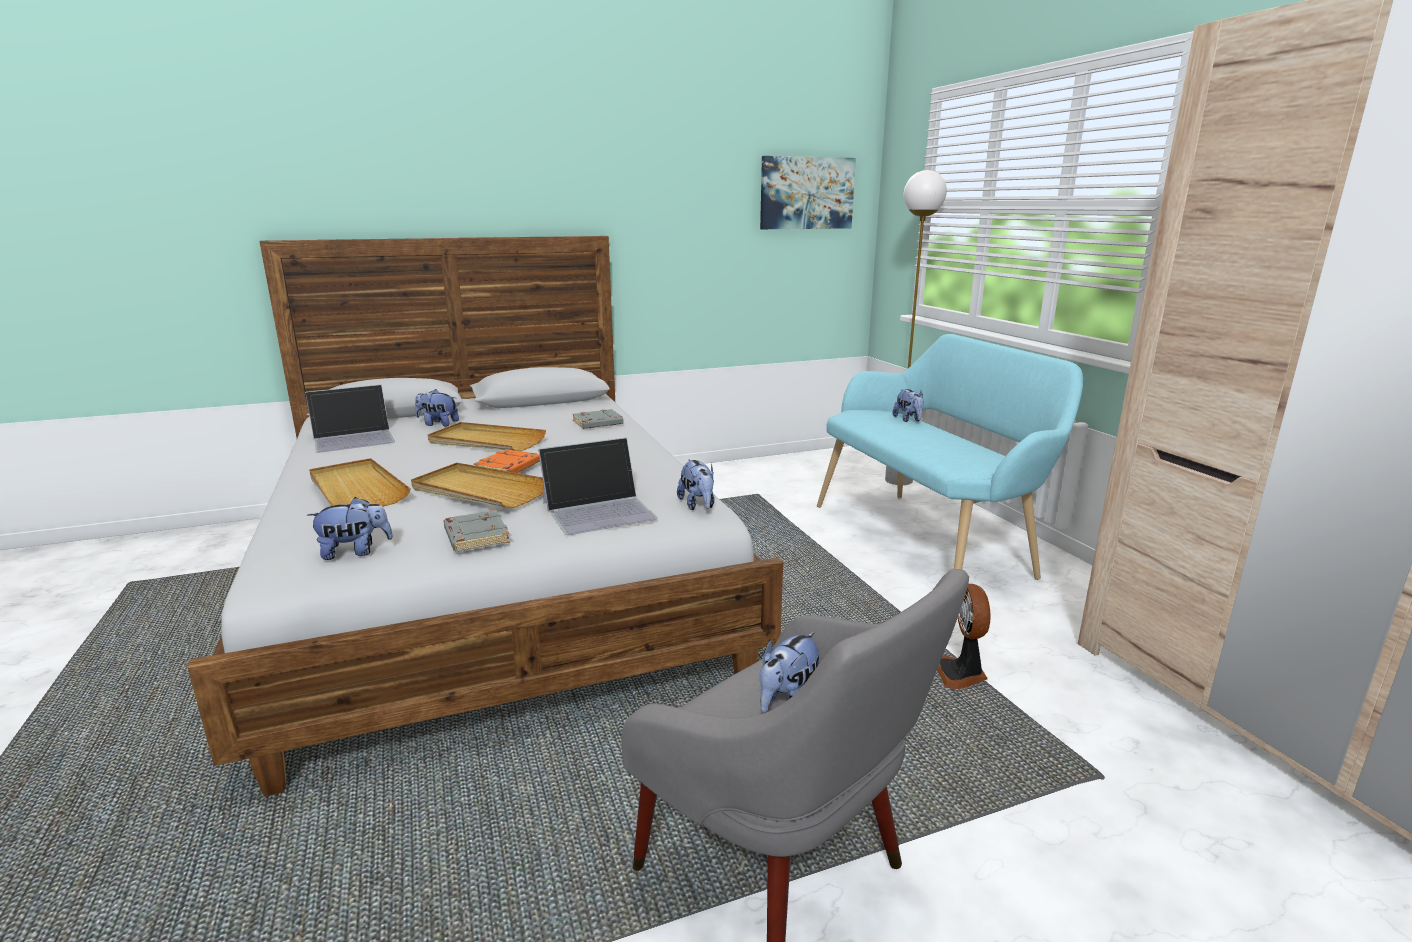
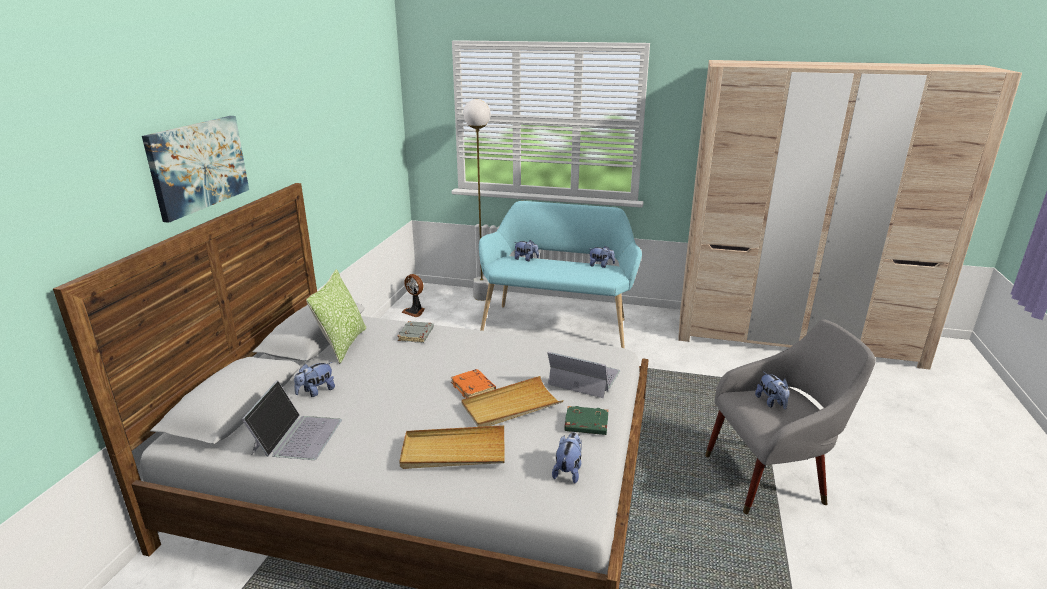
camera: 55 degrees left, 5 degrees up
beige tray [428,422,546,451] -> none
grey book [444,510,510,552] -> green book [564,406,608,435]
laptop [538,438,657,535] -> laptop turned 75 degrees counterclockwise [548,352,620,398]
plush toy [677,459,714,510] -> plush toy moved to [589,246,615,268]
picture [760,156,856,229] -> picture moved to [142,116,249,223]
fan [937,584,990,689] -> fan moved to [402,274,424,317]
none -> pillow [306,269,366,364]

